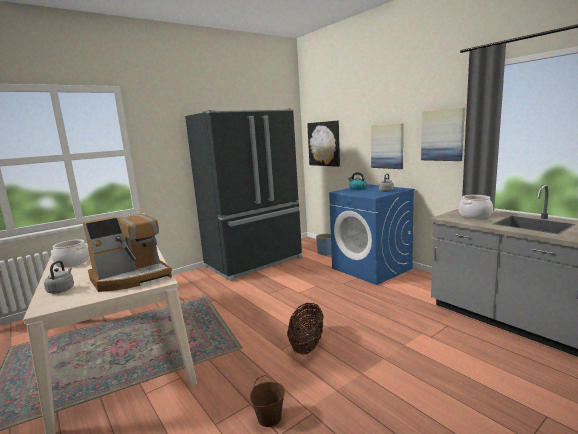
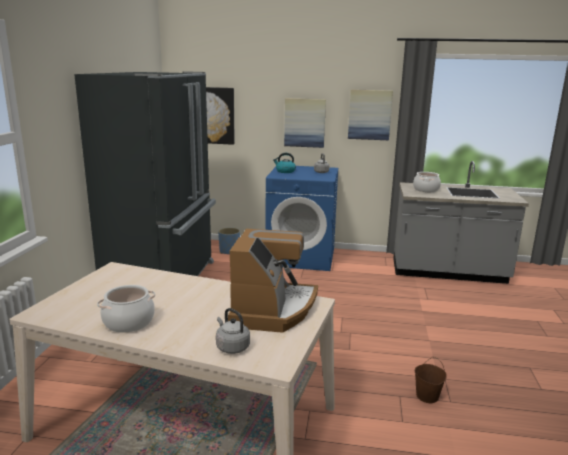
camera: 45 degrees left, 5 degrees up
basket [287,303,324,355] -> none

